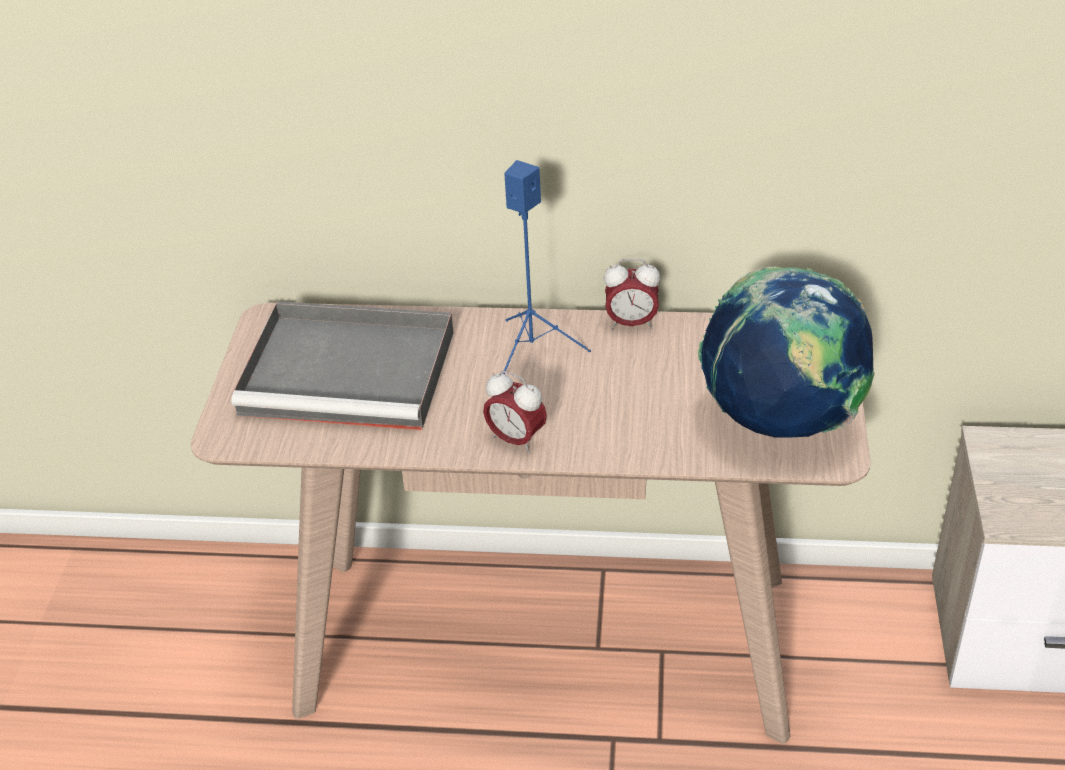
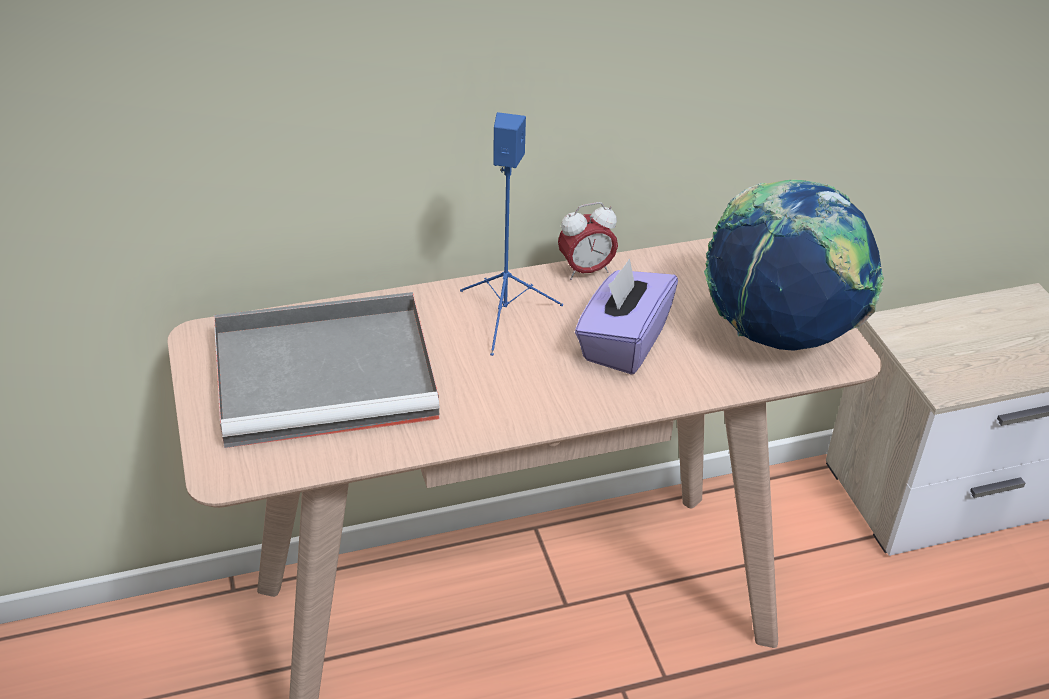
camera: 25 degrees left, 0 degrees up
alarm clock [483,371,547,454] -> none
none -> purple tissue box [575,258,678,375]

